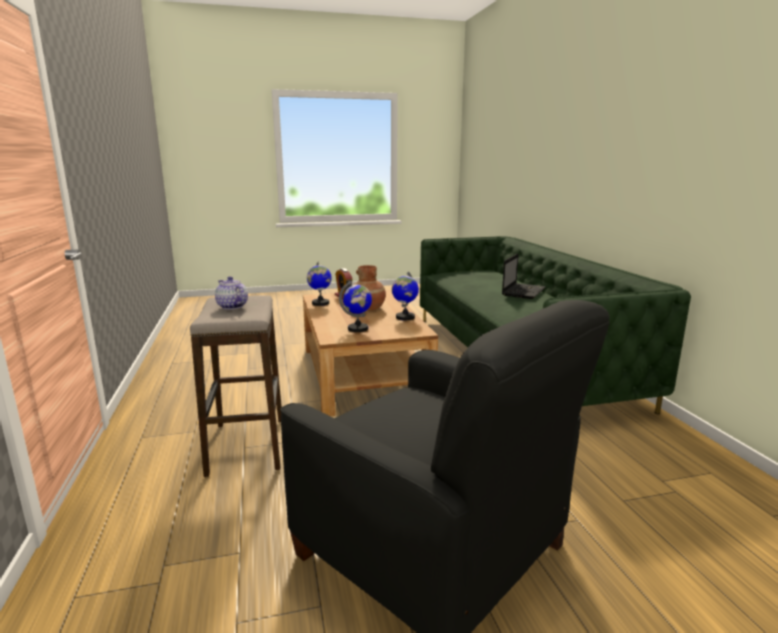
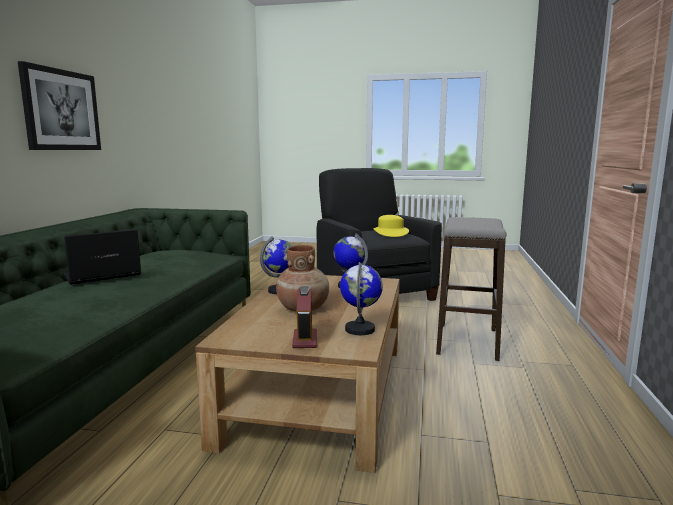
camera: 155 degrees left, 5 degrees down
teapot [215,276,248,310] -> none
none -> picture [18,61,101,150]
none -> yellow hat [373,215,409,237]

